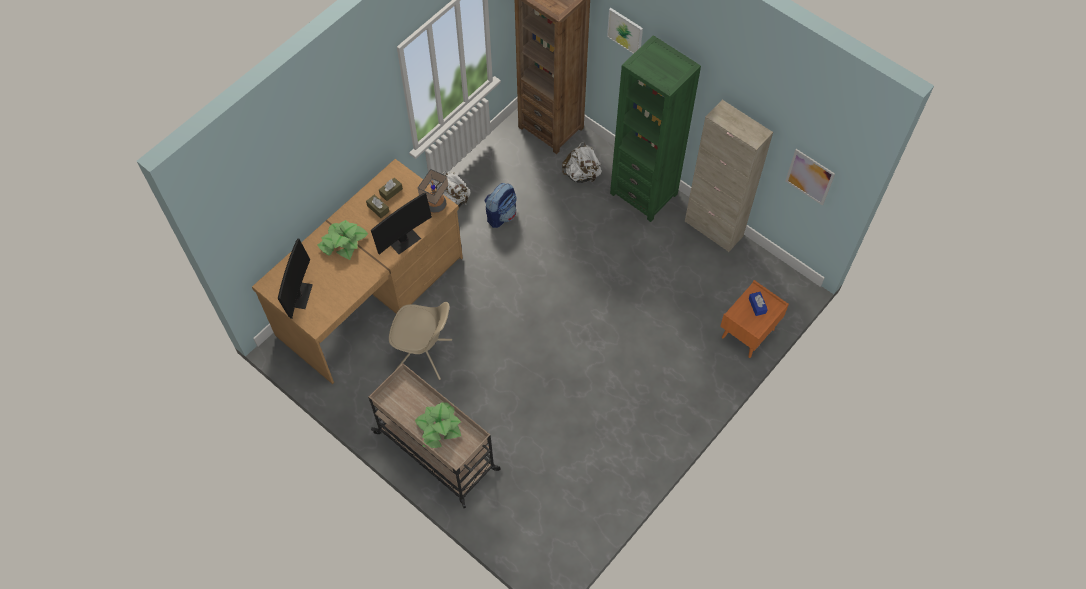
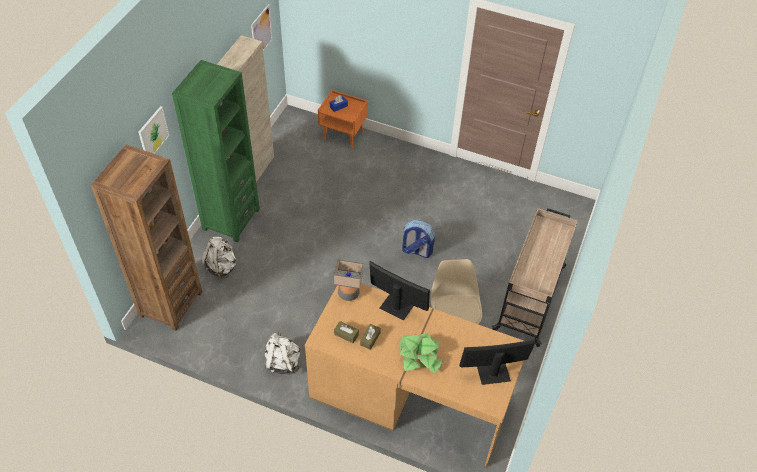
camera: 110 degrees left, 10 degrees down
potted plant [415,402,461,448] -> none
backpack [484,183,517,228] -> backpack moved to [402,220,435,258]

